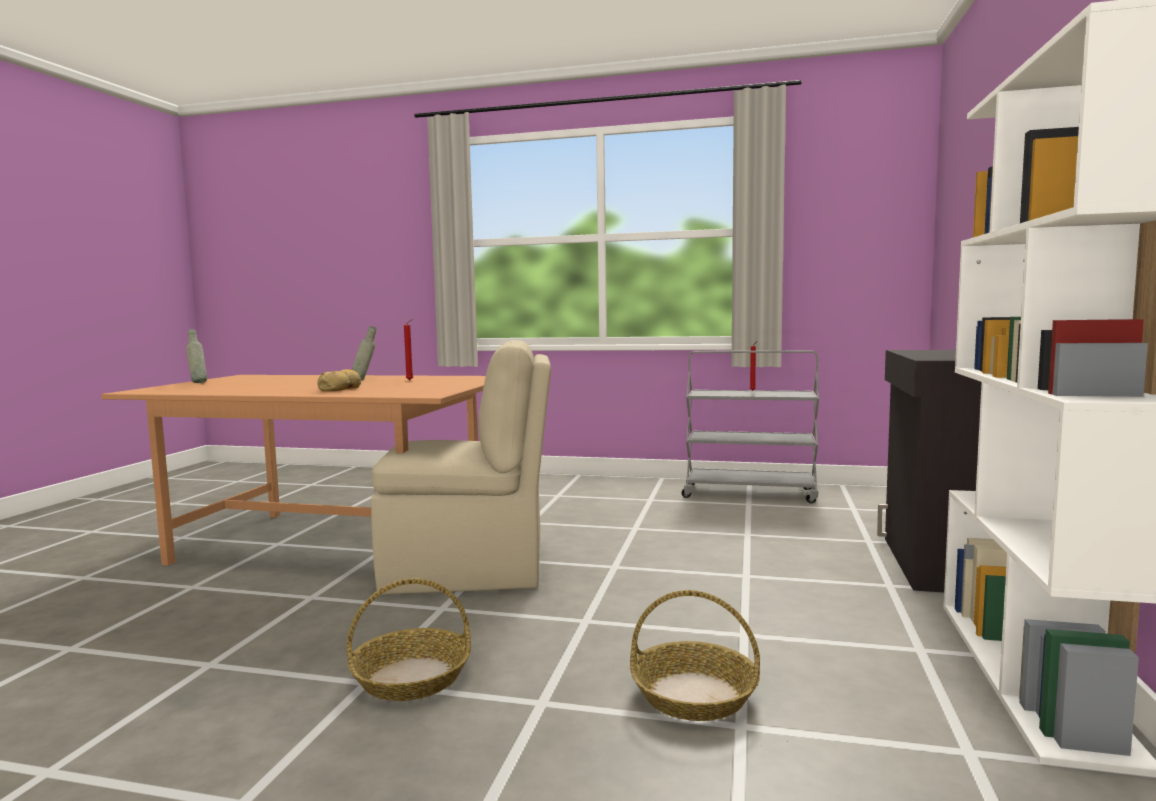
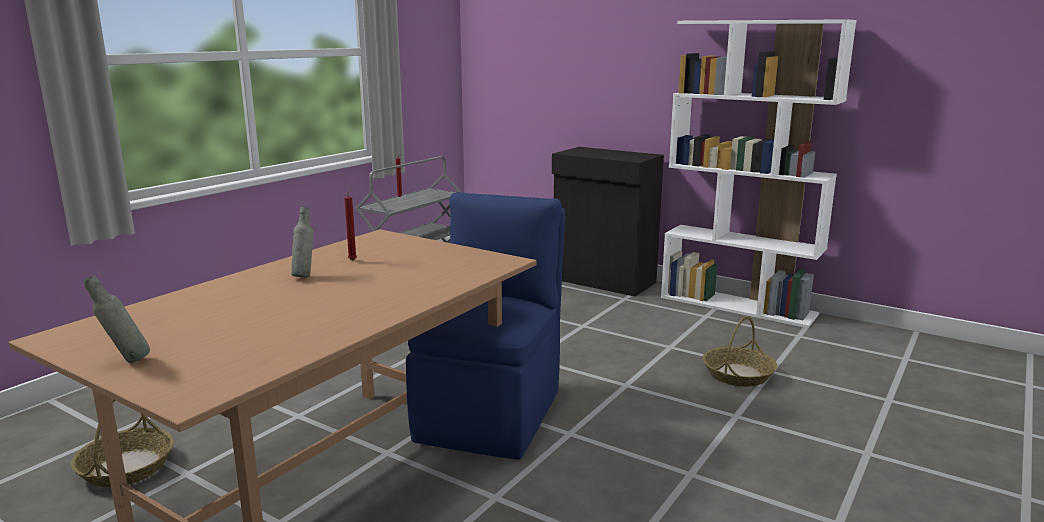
camera: 70 degrees left, 10 degrees up
bread [317,369,361,391] -> none
basket [347,578,471,701] -> basket moved to [71,399,174,487]
beige chair [371,340,551,595] -> blue chair [406,192,565,460]

